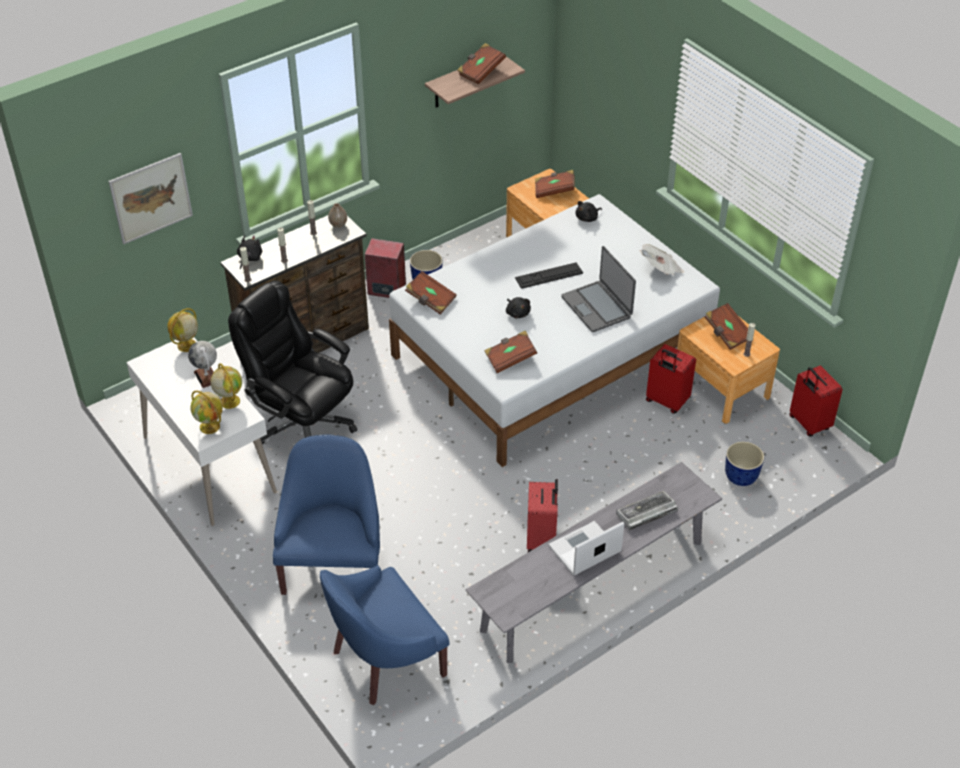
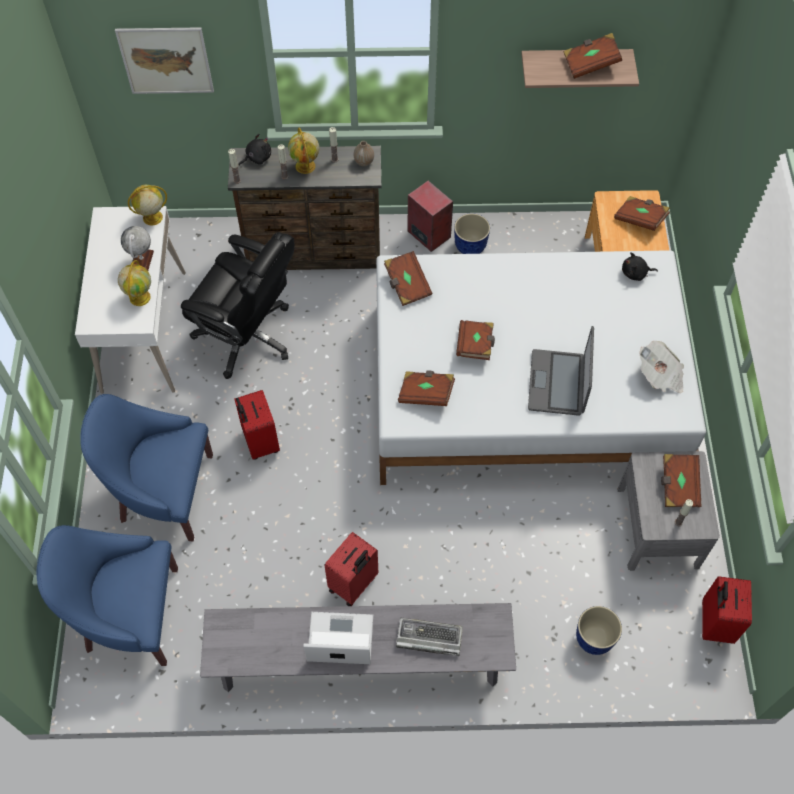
camera: 35 degrees right, 15 degrees up
globe [190,390,223,434] -> globe moved to [288,128,319,174]
black office chair [228,280,357,444] -> black office chair turned 135 degrees clockwise [181,232,295,379]
blue armchair [273,435,380,595] -> blue armchair turned 120 degrees counterclockwise [80,394,213,542]
black plush toy [506,297,531,318] -> brown book [456,320,495,360]
keyboard [515,262,583,289] -> none
red suitcase [646,344,696,413] -> red suitcase moved to [234,390,280,460]
brown nightstand [677,316,780,424] -> grey nightstand [618,451,720,571]

